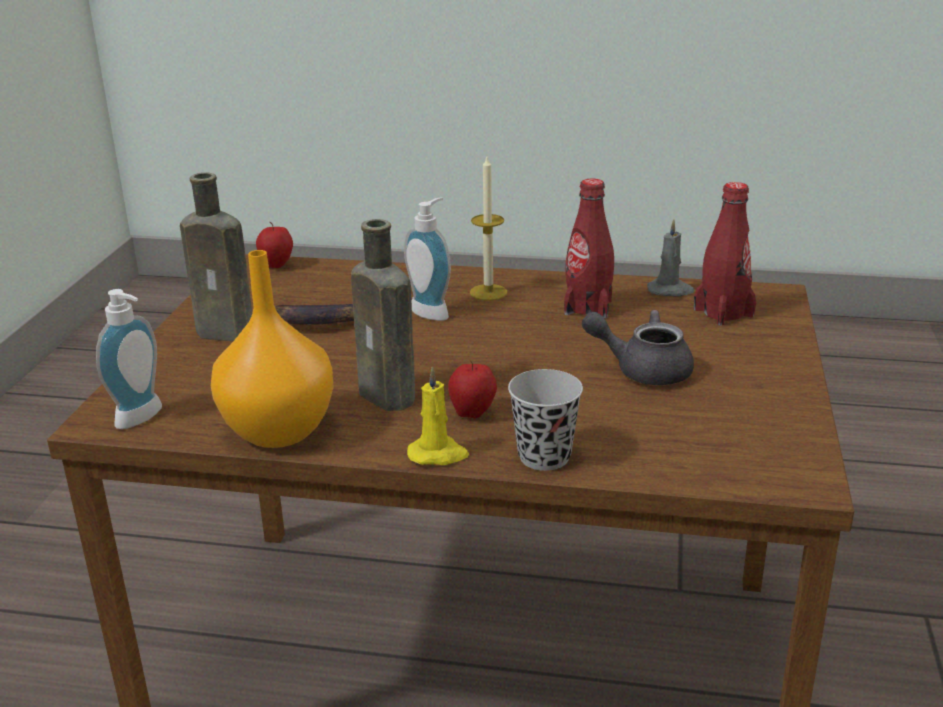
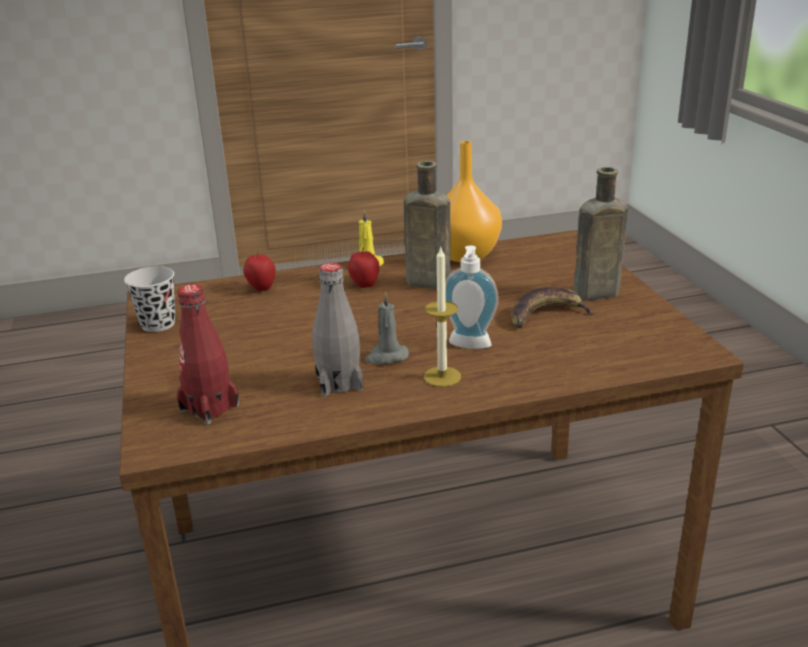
camera: 155 degrees right, 0 degrees up
soap dispenser [96,289,162,429] -> none
apple [256,222,293,268] -> apple moved to [243,250,276,291]
black cup [508,369,583,471] -> black cup moved to [124,266,176,332]
red bottle [564,179,614,318] -> grey bottle [312,263,363,397]
grey teapot [582,310,694,385] -> none
grey candle [647,219,695,296] -> grey candle moved to [365,291,409,364]

